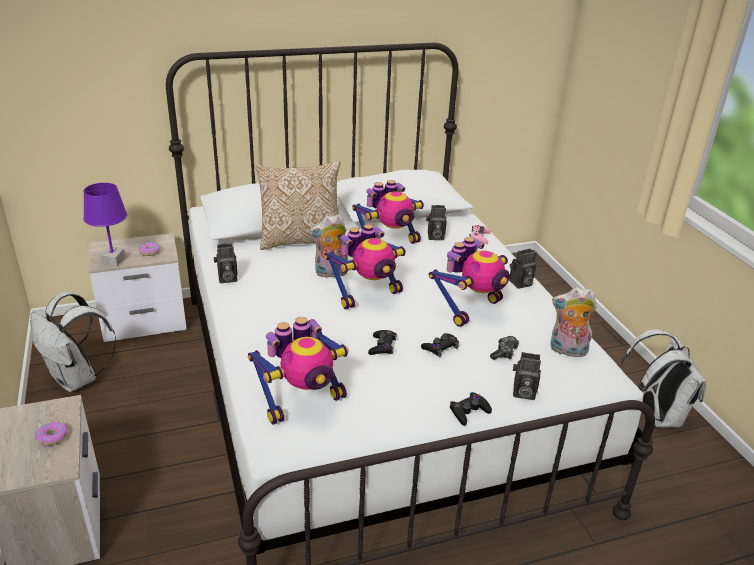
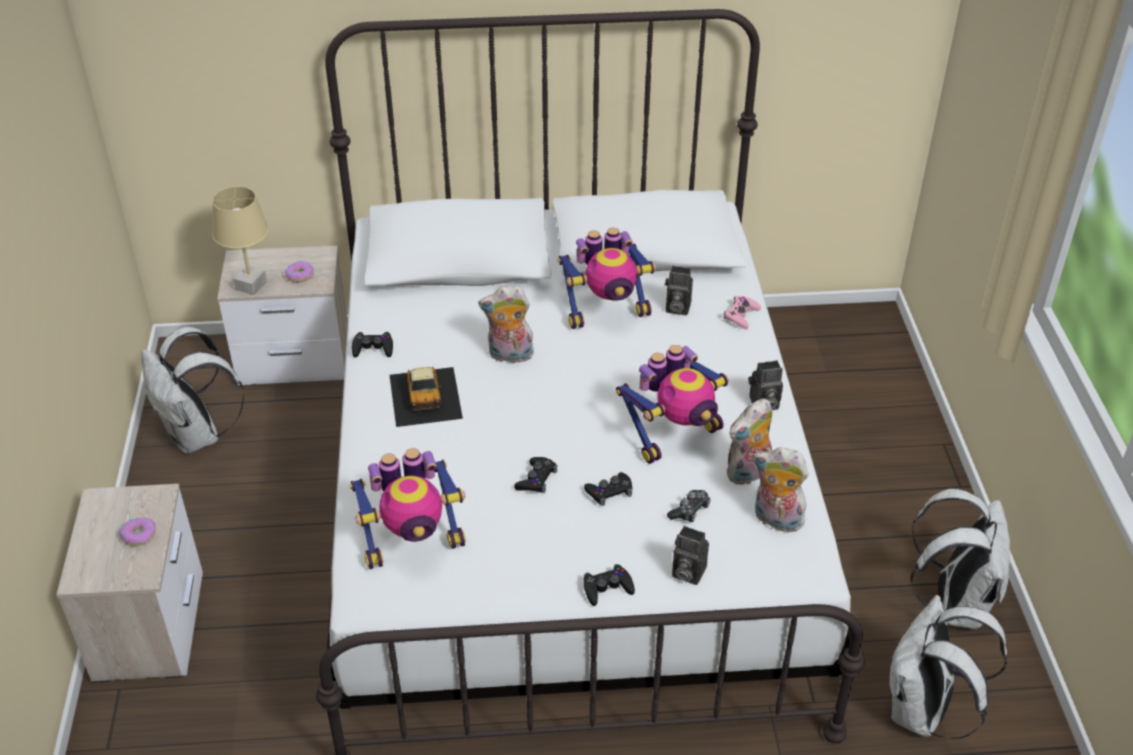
camera: 15 degrees right, 10 degrees up
purple table lamp [83,183,128,266] -> beige table lamp [212,187,269,295]
camera [214,243,238,283] -> black game controller [352,332,393,358]
pillow [255,161,341,250] -> none
toy robot [325,224,406,309] -> none
none -> toy car [389,367,463,427]
none -> plush toy [726,398,772,485]
none -> white backpack [889,595,1007,739]

